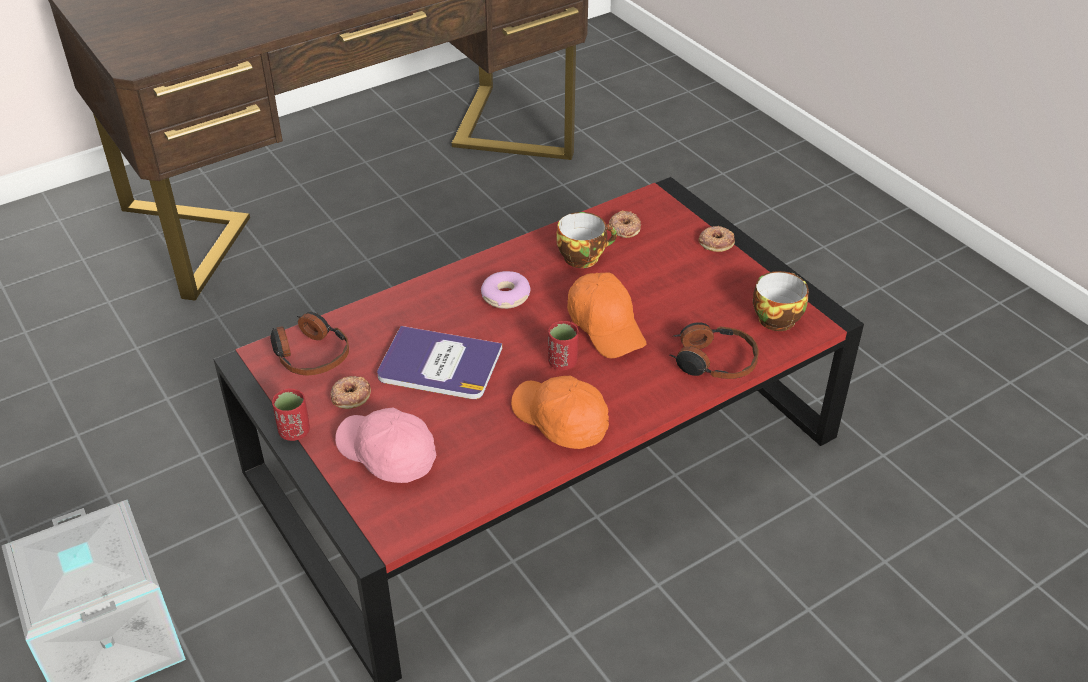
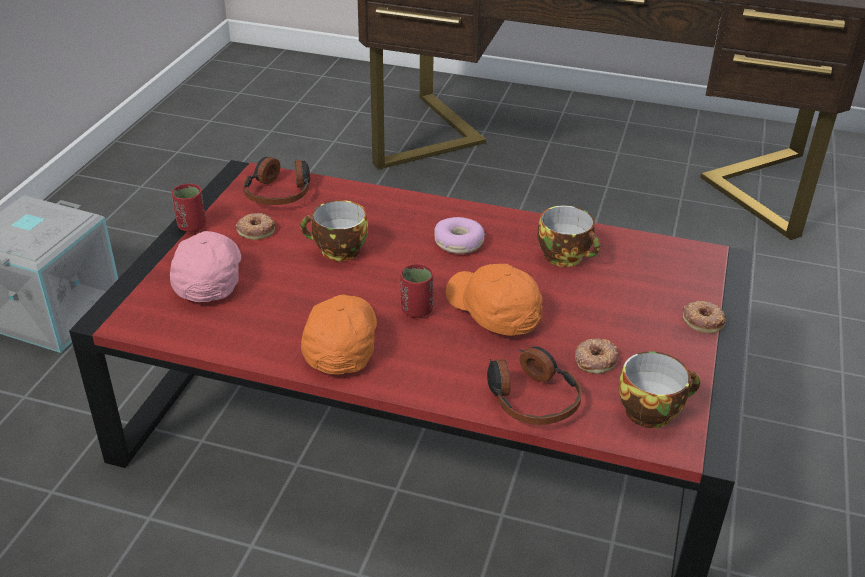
camera: 50 degrees right, 5 degrees down
book [377,326,502,399] -> cup [300,200,368,261]
orange cap [567,273,647,358] -> orange cap turned 120 degrees clockwise [446,264,543,336]
donut [609,211,641,238] -> donut moved to [575,338,619,374]

